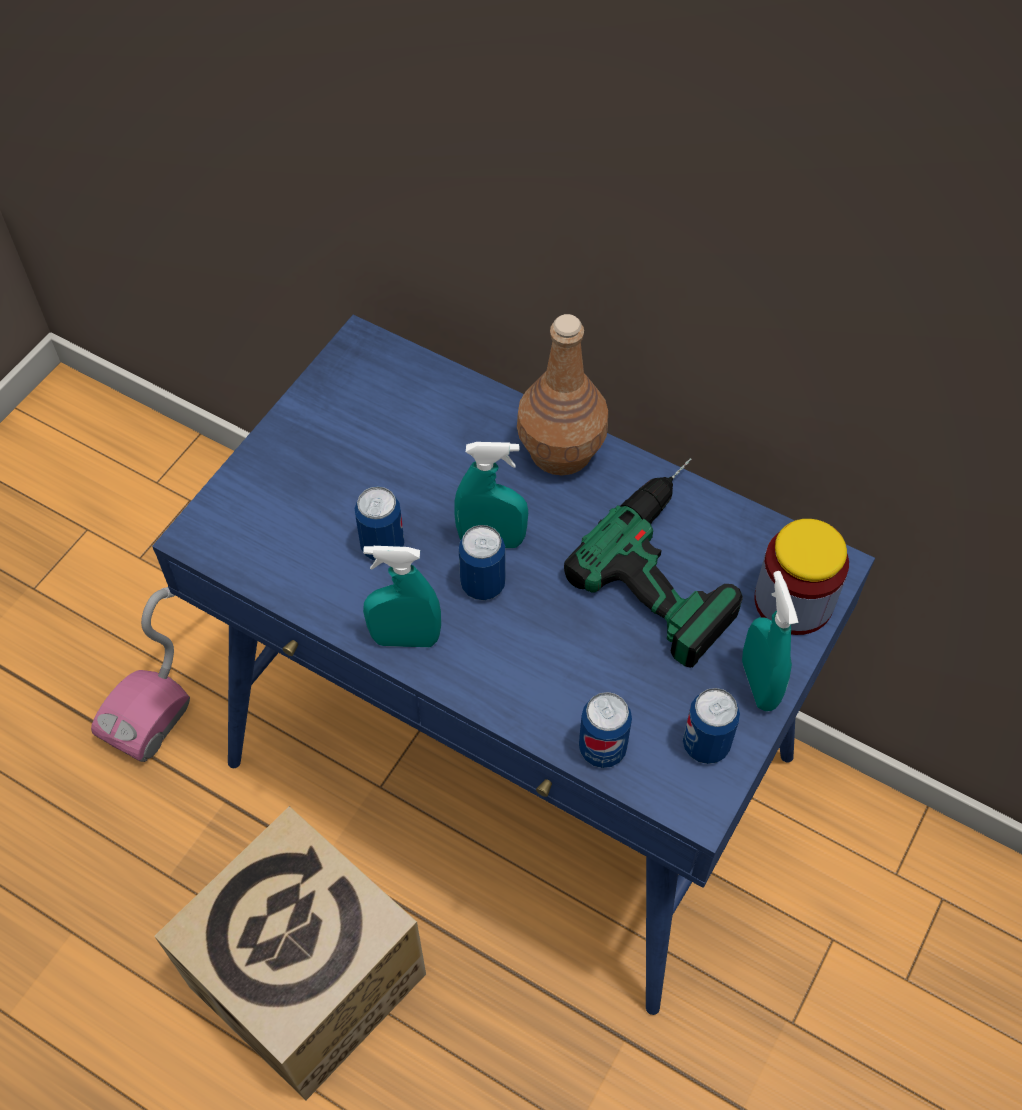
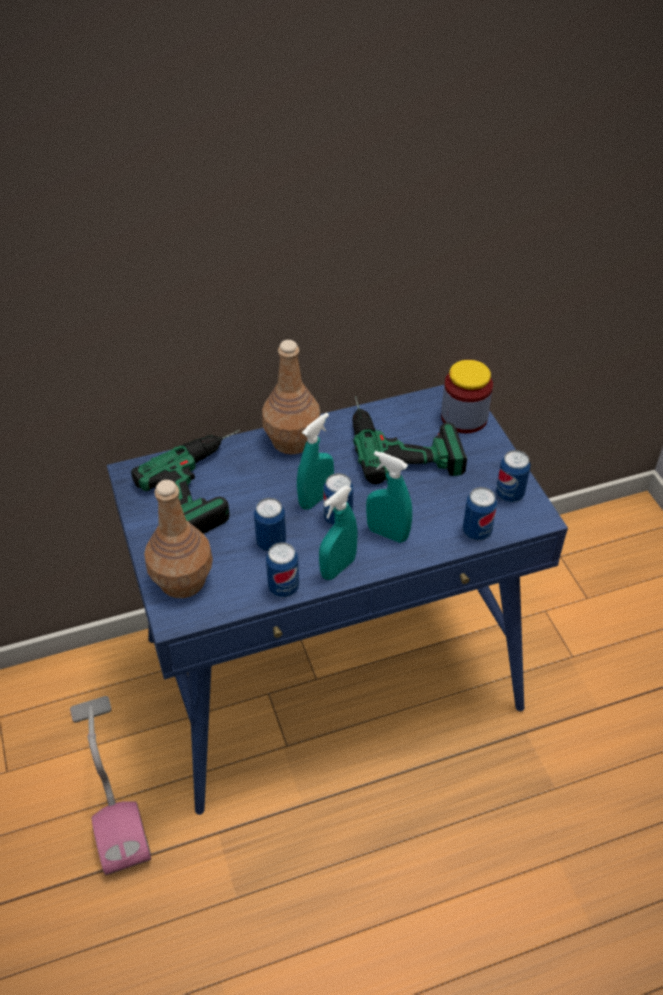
camera: 50 degrees left, 10 degrees down
cardboard box [154,806,426,1100] -> none
turquoise spray bottle [742,571,798,711] -> turquoise spray bottle moved to [366,451,412,543]
none -> power drill [131,430,240,534]
none -> brown bottle [144,480,213,598]
none -> can [266,542,299,597]

